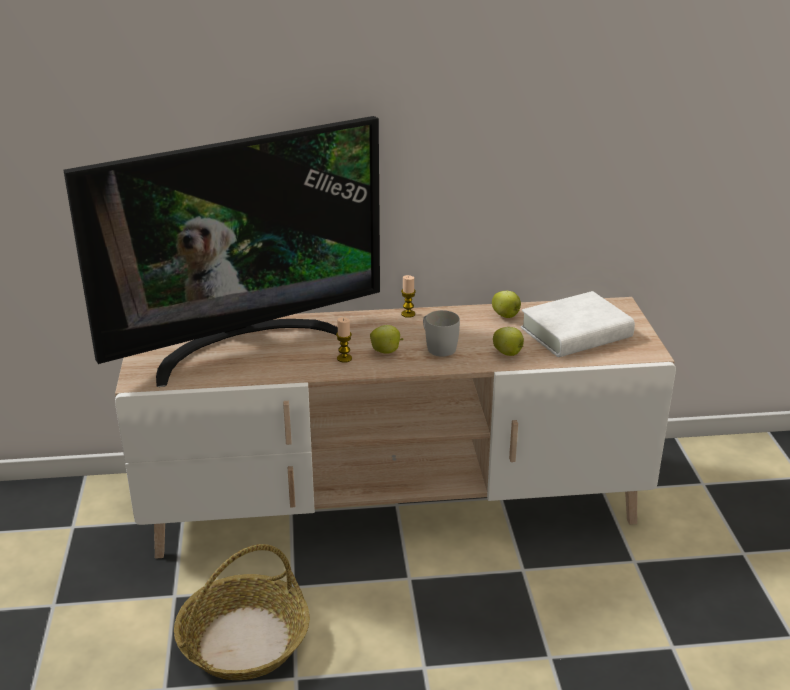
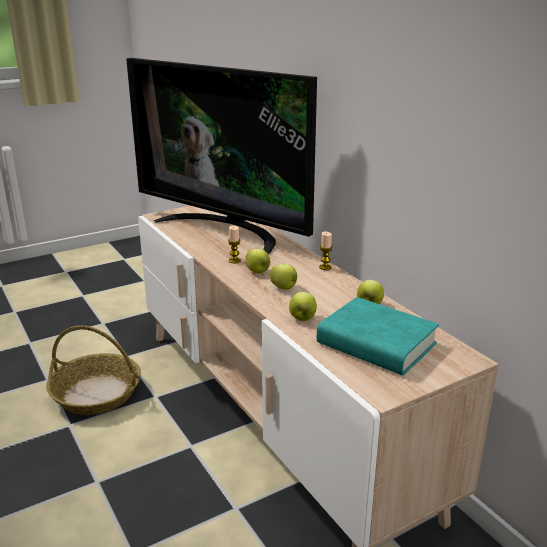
camera: 65 degrees right, 5 degrees down
white mug [423,310,460,357] -> apple [270,264,297,290]
white book [521,291,635,357] -> turquoise book [317,297,439,375]

